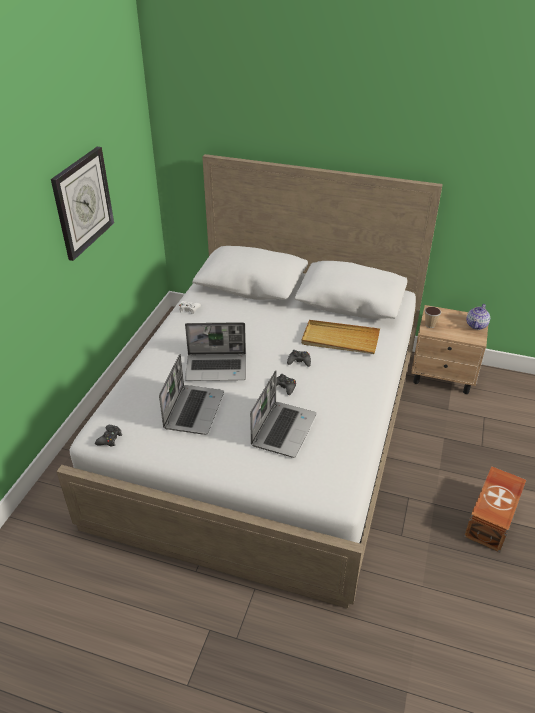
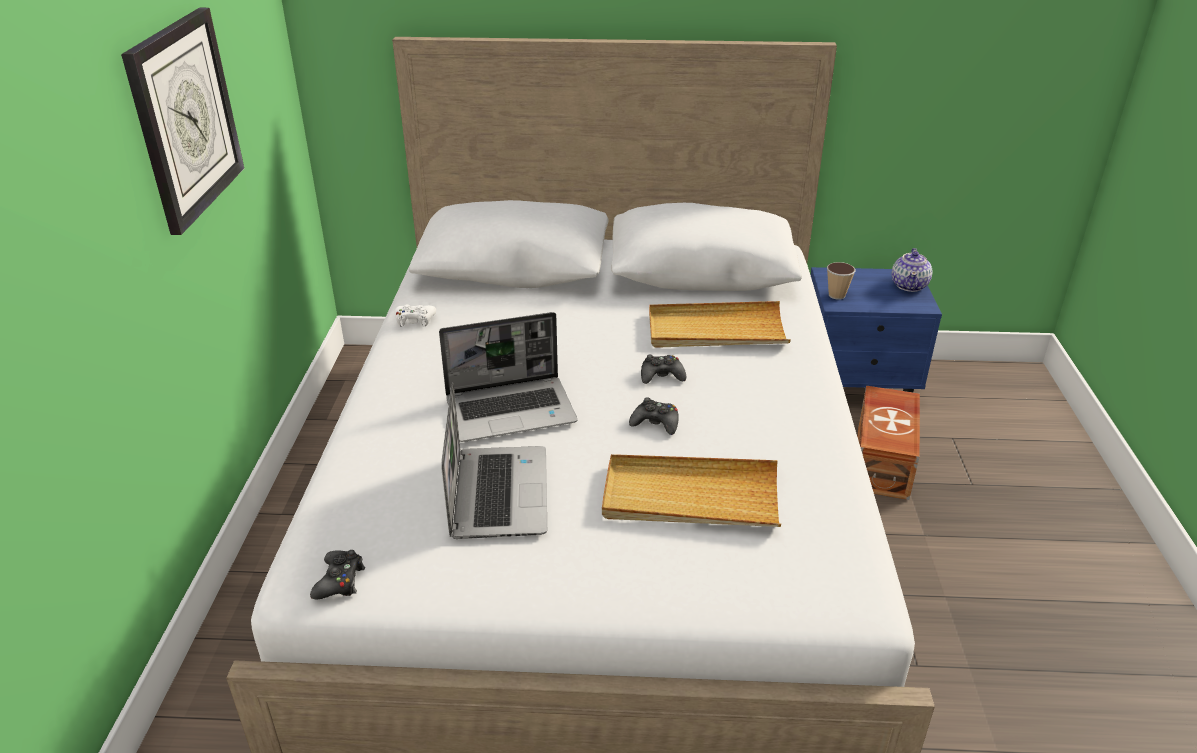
camera: 15 degrees left, 5 degrees down
laptop [250,370,317,458] -> beige tray [602,454,781,527]
beige nightstand [411,305,488,394] -> blue nightstand [811,267,942,392]
brown storage box [464,466,526,552] -> brown storage box moved to [857,386,920,500]

